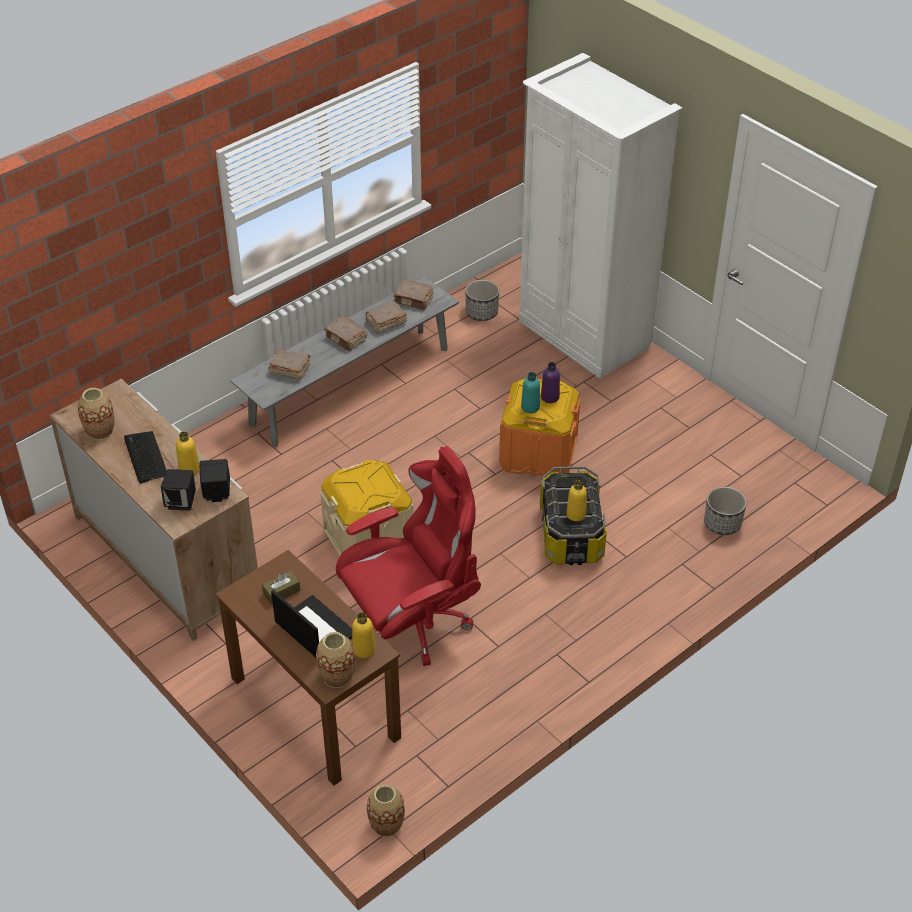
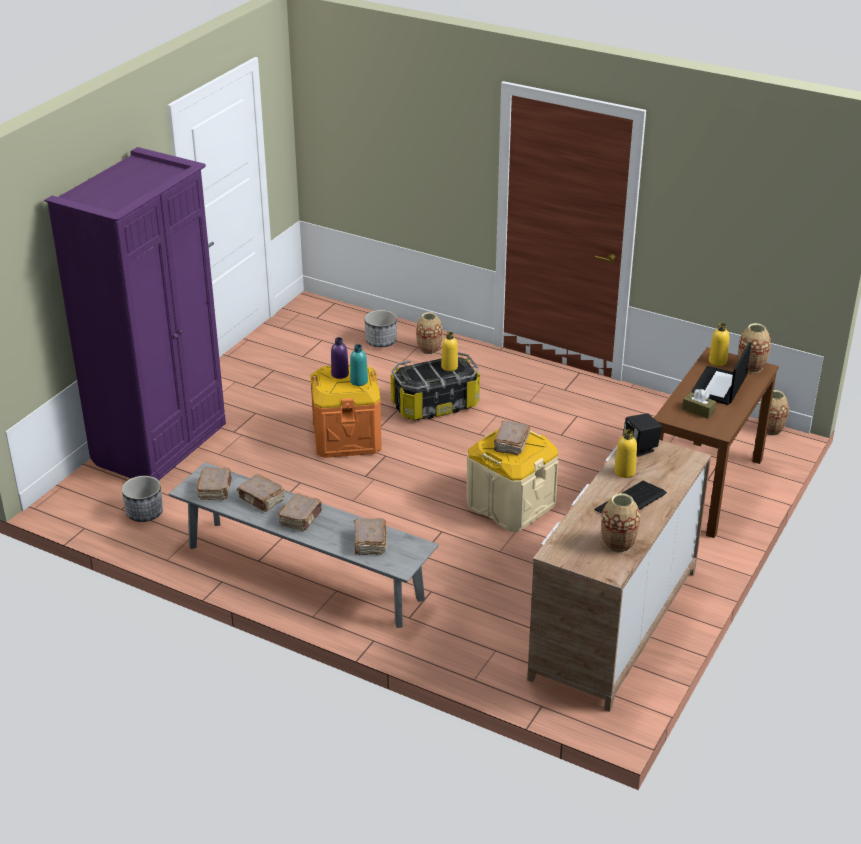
camera: 110 degrees left, 10 degrees down
black speaker [161,469,196,511] -> none
red office chair [336,446,481,666] -> none
white wardrobe [519,53,683,378] -> purple wardrobe [44,147,226,480]
none -> vase [416,312,443,355]
none -> brown book [494,421,530,456]

